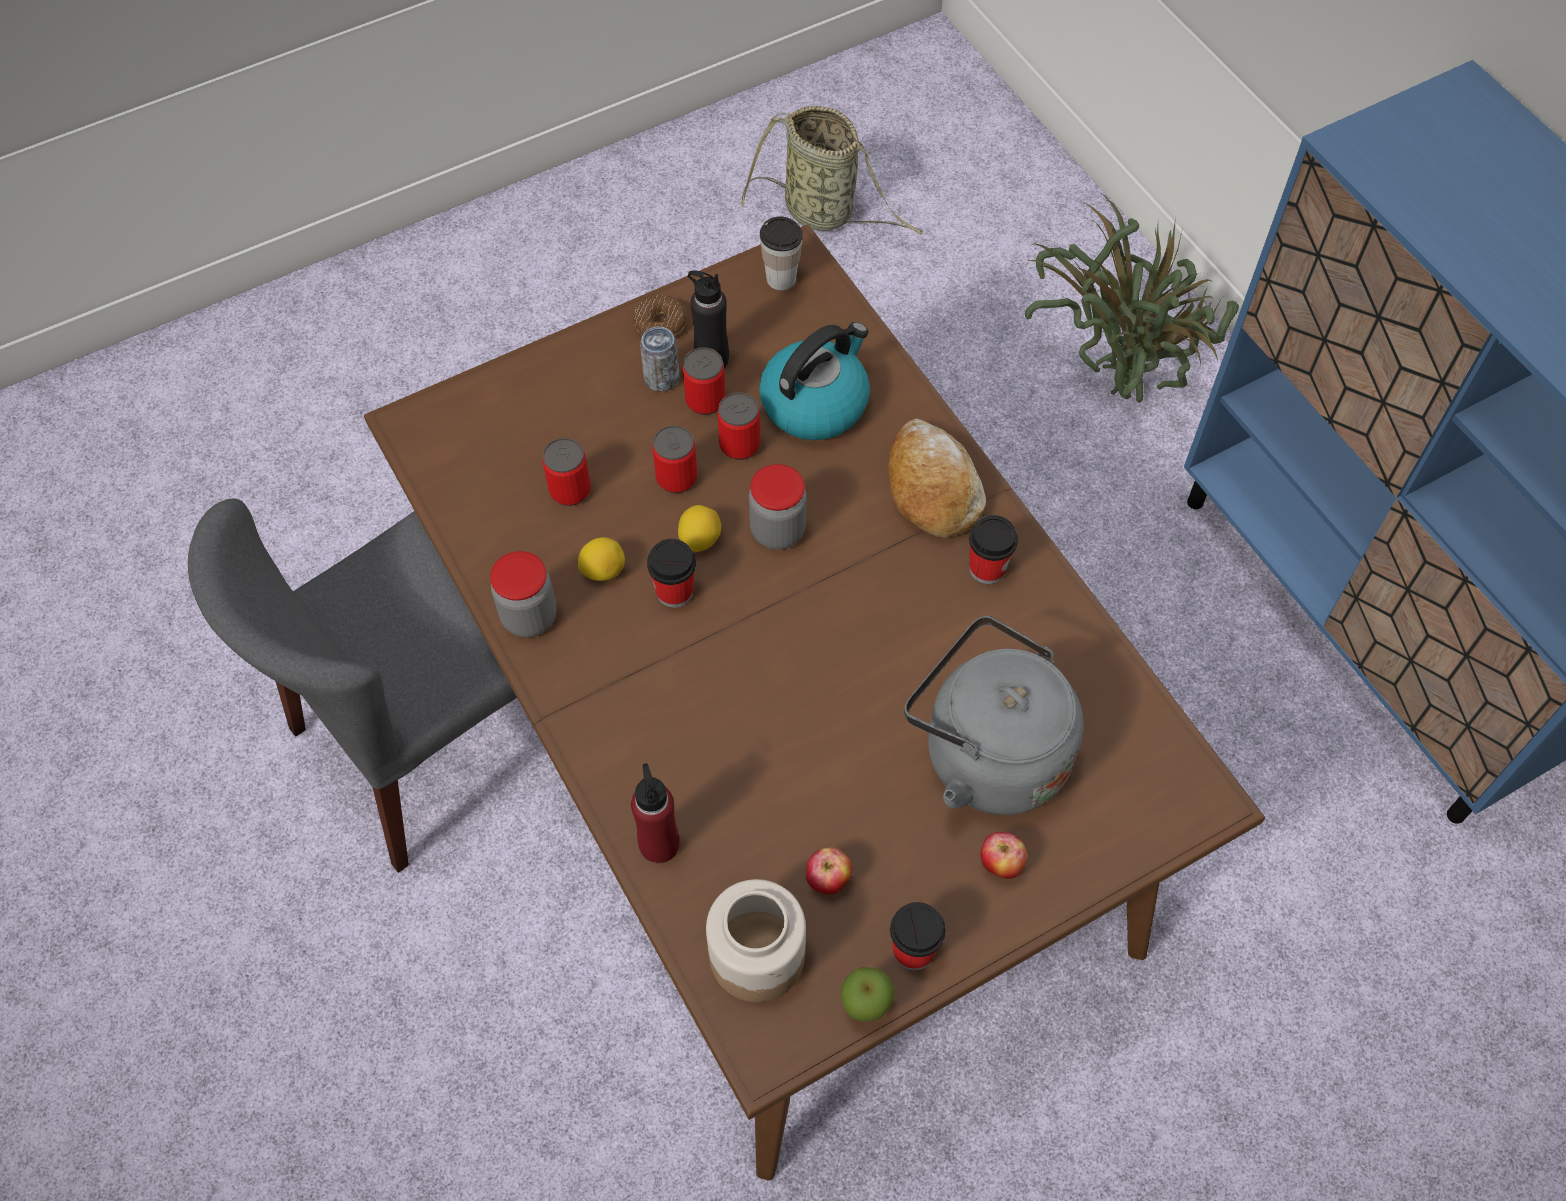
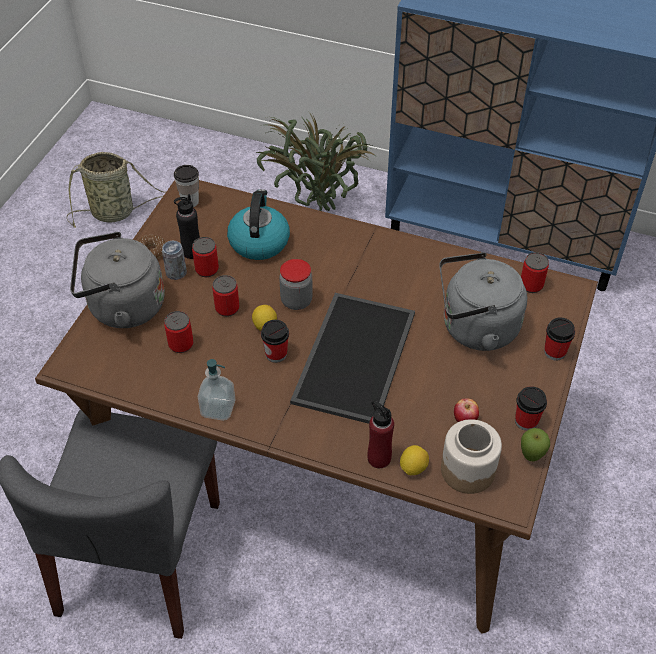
camera: 40 degrees left, 10 degrees down
jar [490,551,557,637] -> soap dispenser [198,359,235,421]
lemon [578,537,625,581] -> lemon moved to [400,445,429,475]
can [717,392,760,460] -> can moved to [521,252,549,293]
bread [888,419,986,538] -> none
cup [969,515,1018,584] -> cup moved to [544,317,575,361]
apple [981,832,1027,879] -> none
none -> grey kettle [70,232,165,328]
none -> tray [290,293,415,424]

